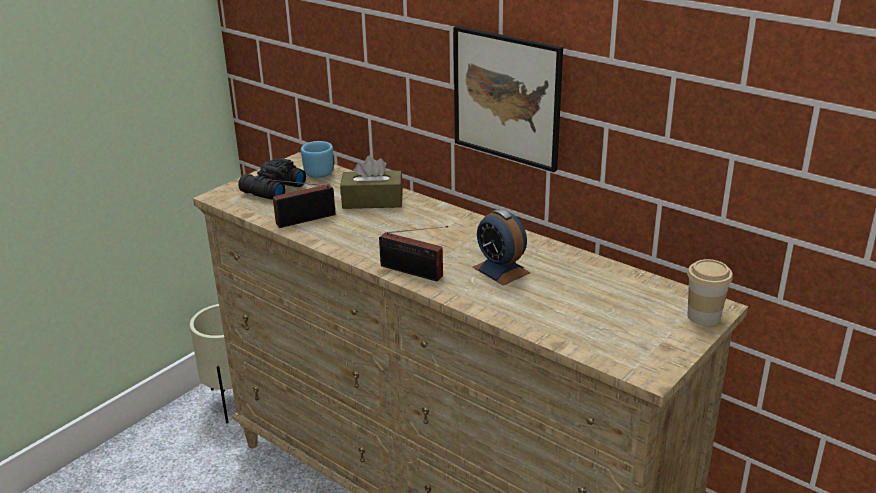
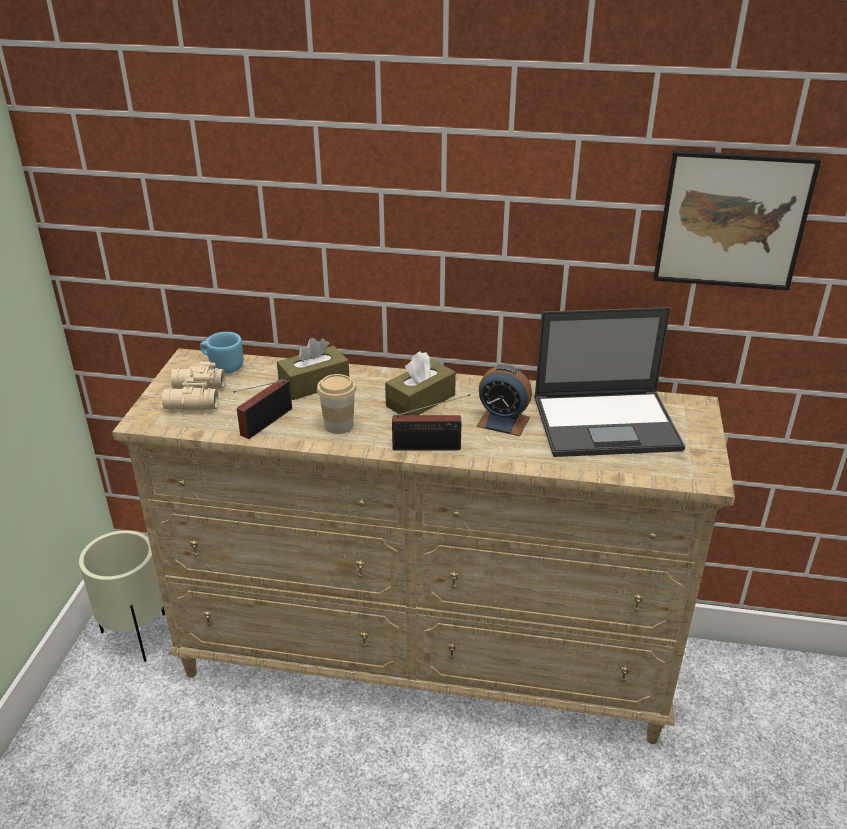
camera: 30 degrees left, 5 degrees up
black binoculars [238,158,306,200] -> beige binoculars [162,362,225,410]
picture [454,26,563,172] -> picture moved to [654,150,821,290]
cup [687,259,733,326] -> cup moved to [317,374,356,434]
none -> brown tissue box [385,351,456,415]
none -> laptop [534,307,685,457]

